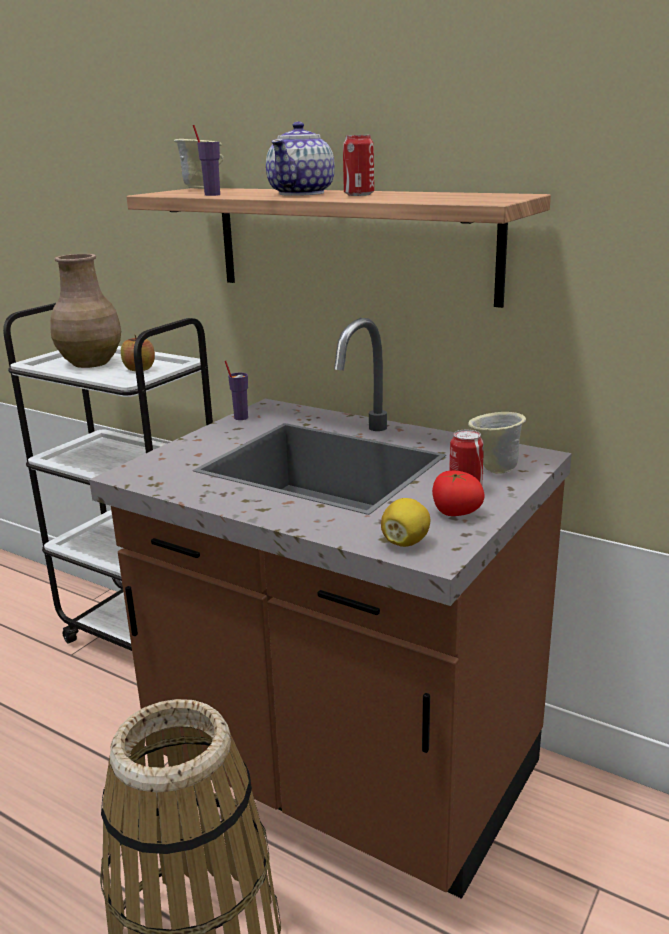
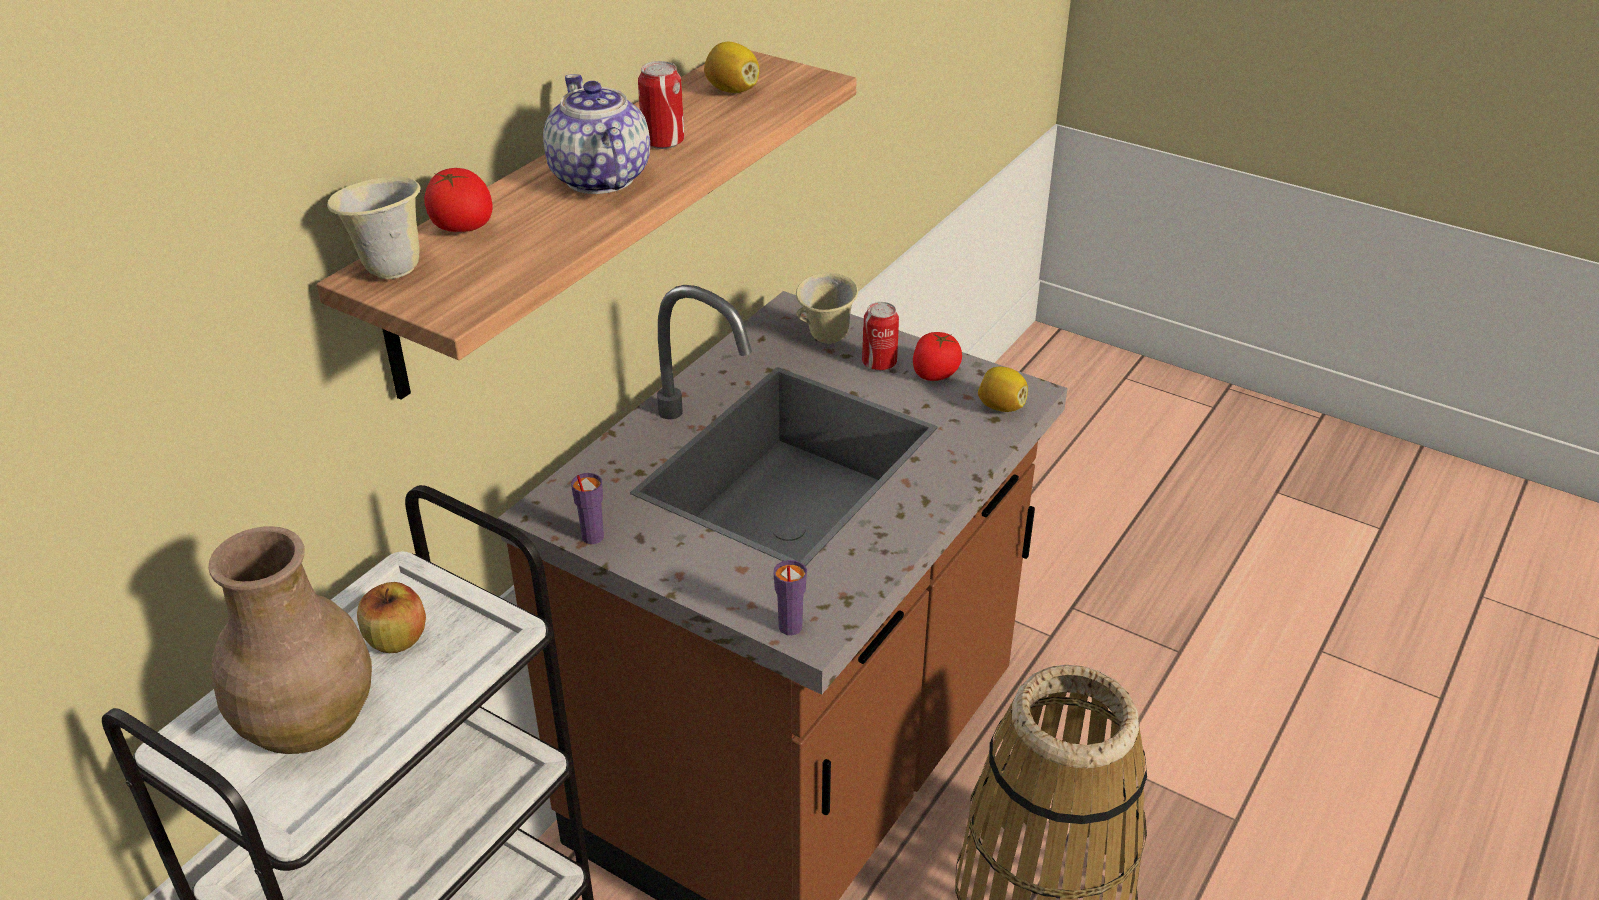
camera: 90 degrees left, 15 degrees up
purple cup [193,125,220,196] -> purple cup moved to [774,560,807,635]
teapot [266,122,335,196] -> teapot turned 135 degrees counterclockwise [543,74,650,194]
none -> tomato [424,168,493,232]
none -> lemon [704,42,760,93]

